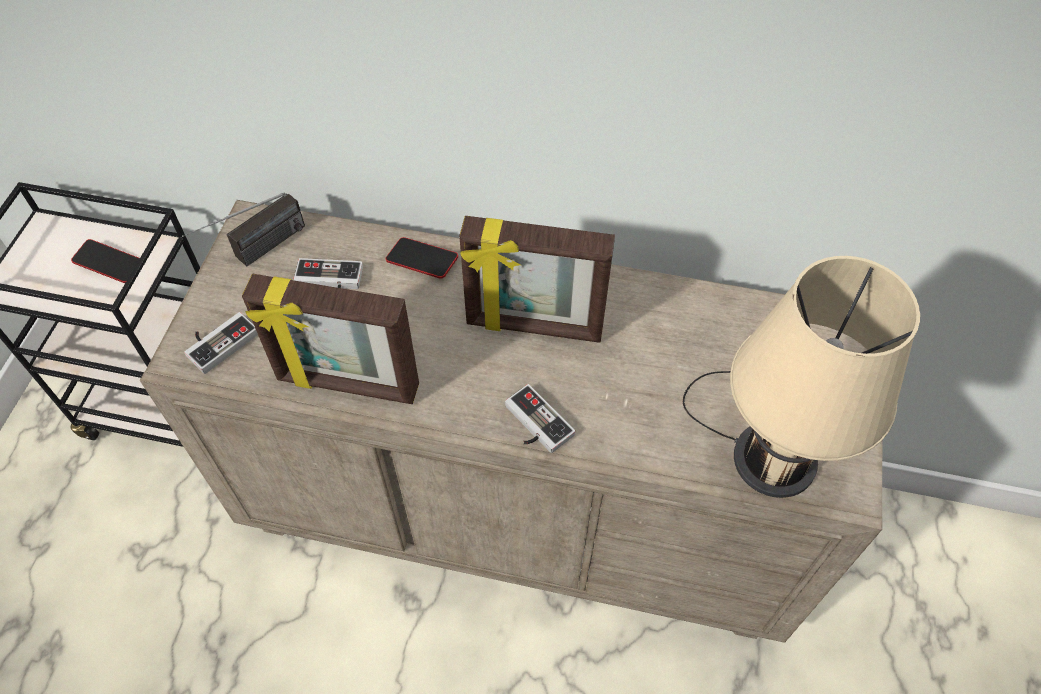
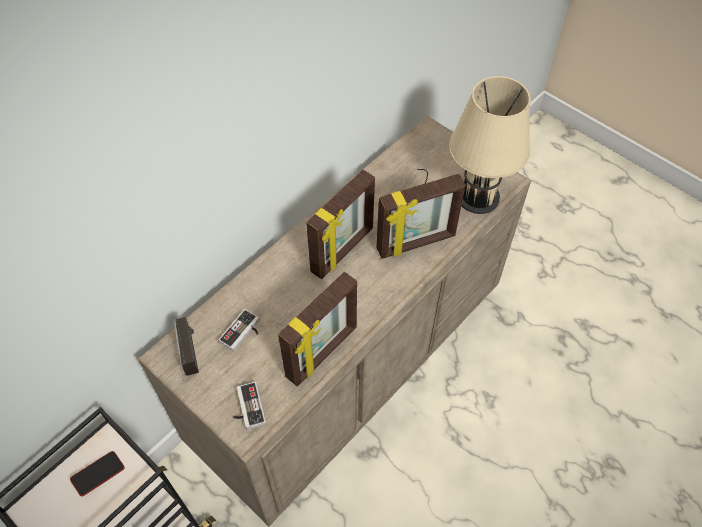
camera: 60 degrees left, 0 degrees up
phone [386,237,458,279] -> none
game controller [505,384,575,453] -> none
none -> picture frame [376,174,466,259]

